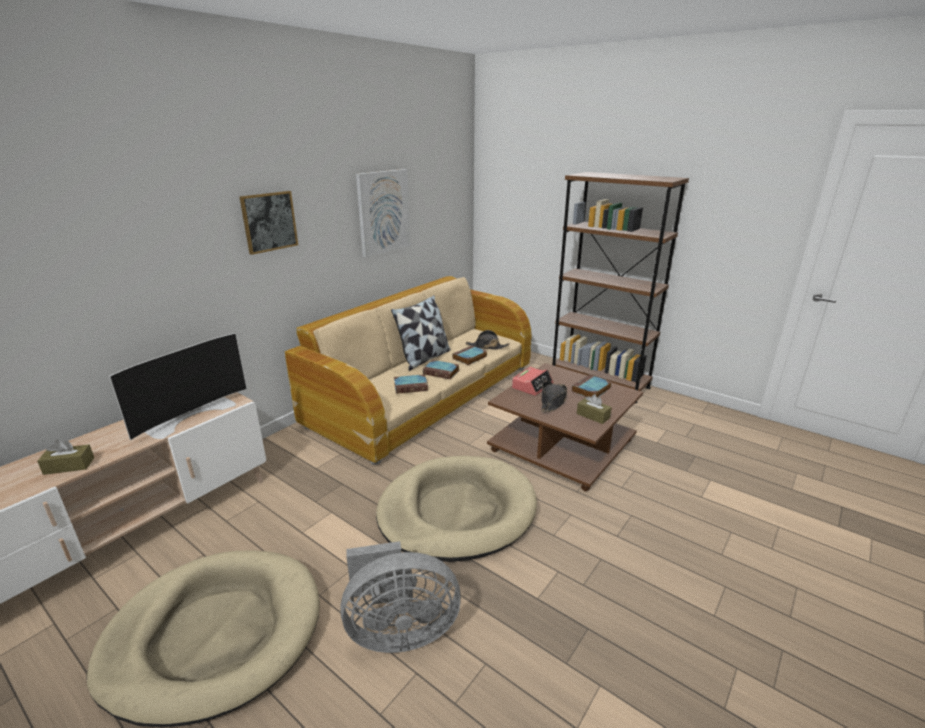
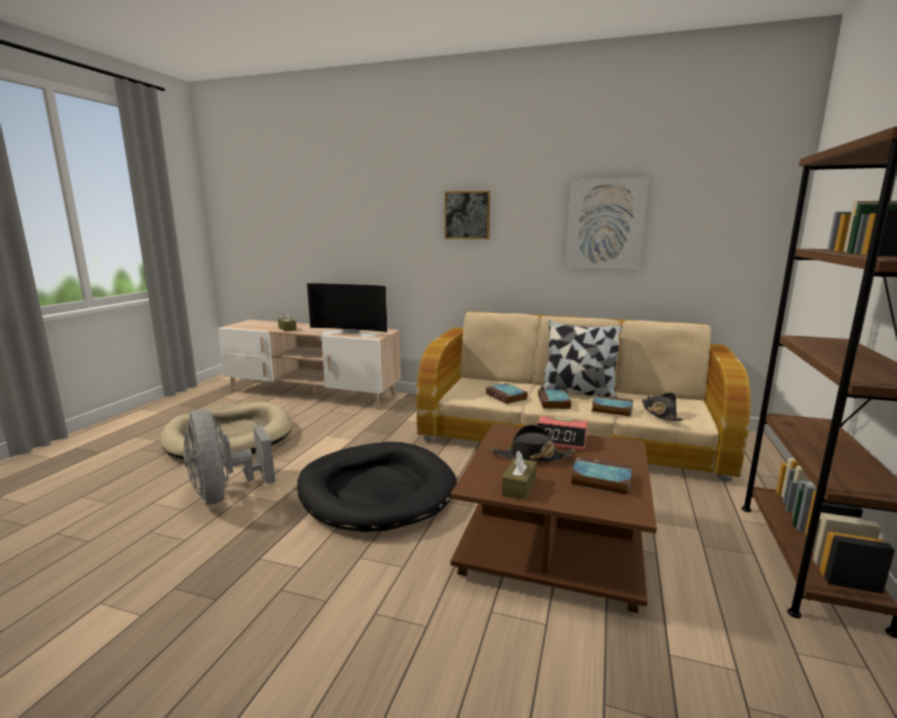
camera: 70 degrees right, 10 degrees down
beige dog bed [376,456,537,562] -> black dog bed [297,442,457,532]

